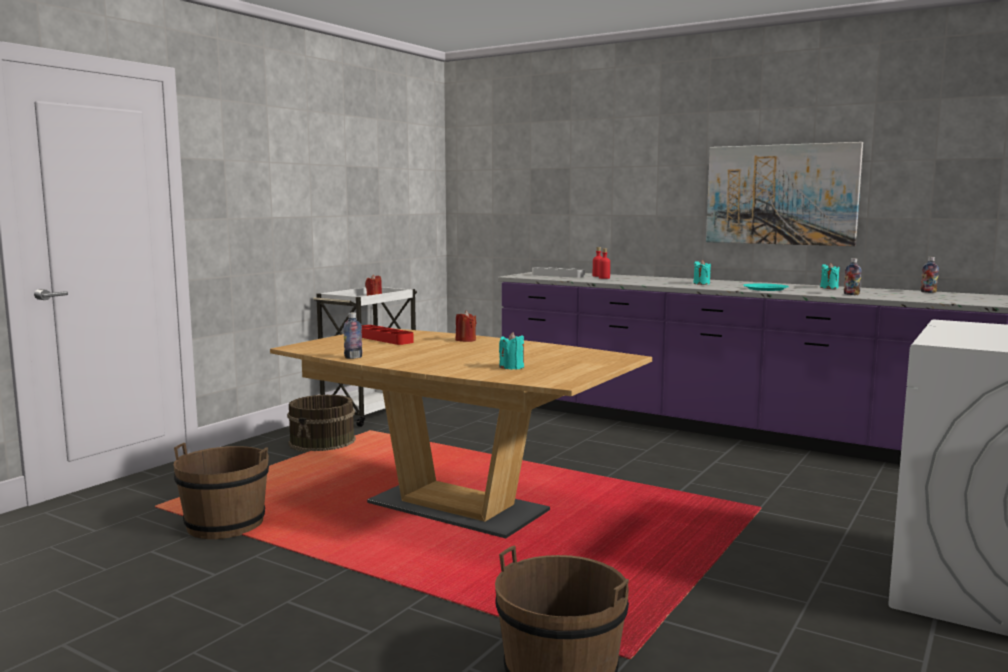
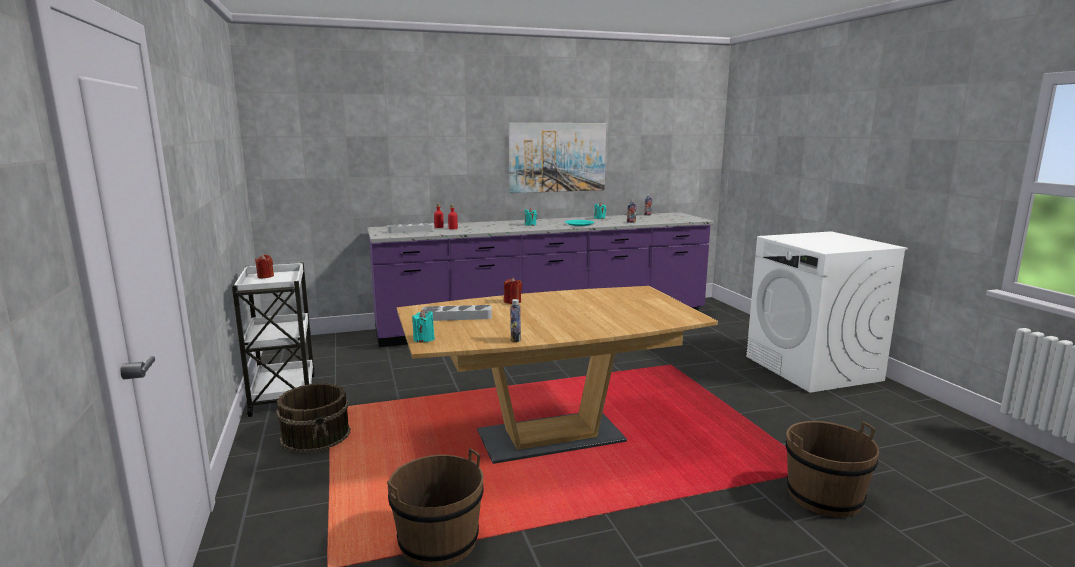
camera: 50 degrees left, 5 degrees up
red tray [361,325,414,345] -> grey tray [421,305,492,321]
turquoise candle [499,332,524,369] -> turquoise candle moved to [412,310,435,343]

